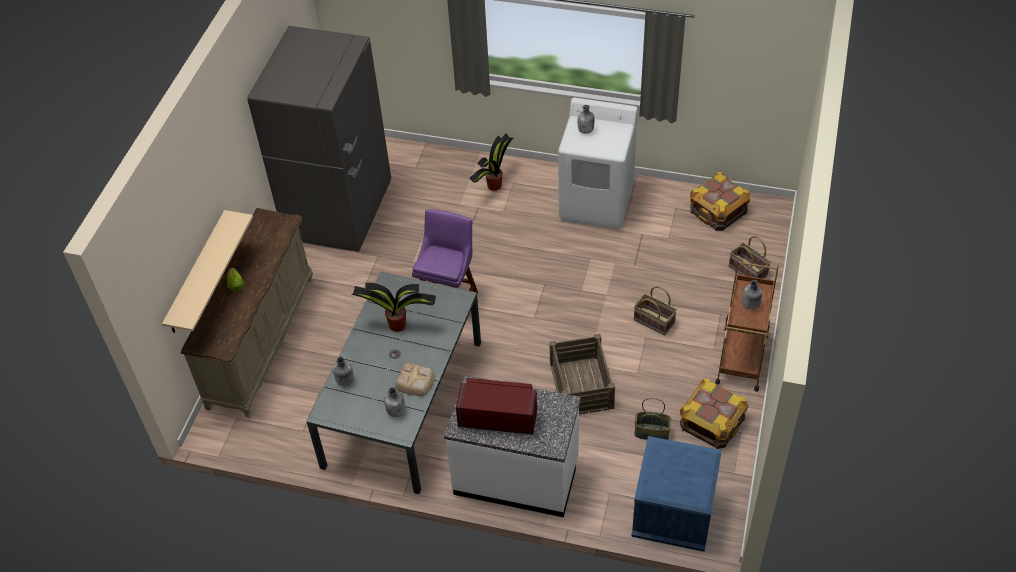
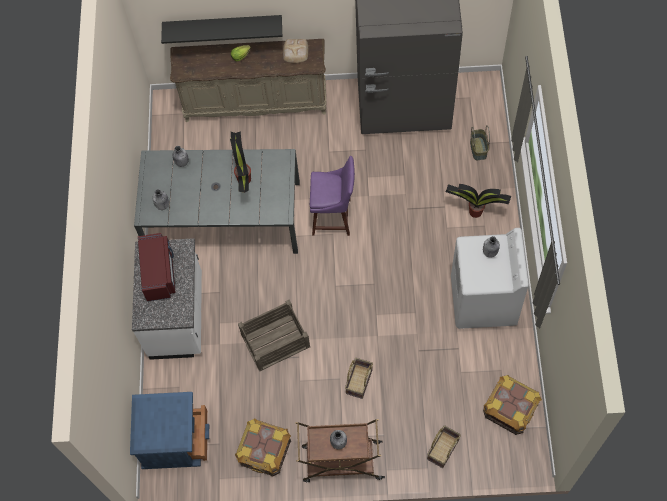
camera: 75 degrees right, 15 degrees up
beige shelf [162,210,253,333] -> black shelf [161,15,282,44]
bread [395,363,434,396] -> bread moved to [283,39,308,63]
basket [635,398,671,440] -> basket moved to [470,125,490,160]

